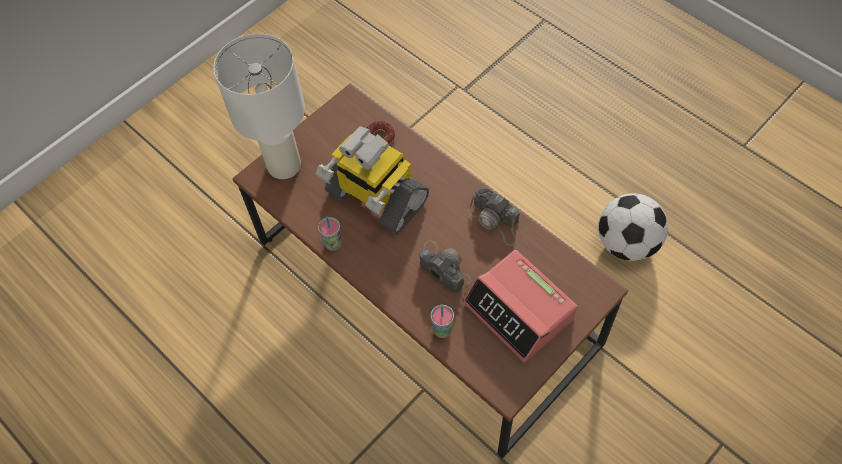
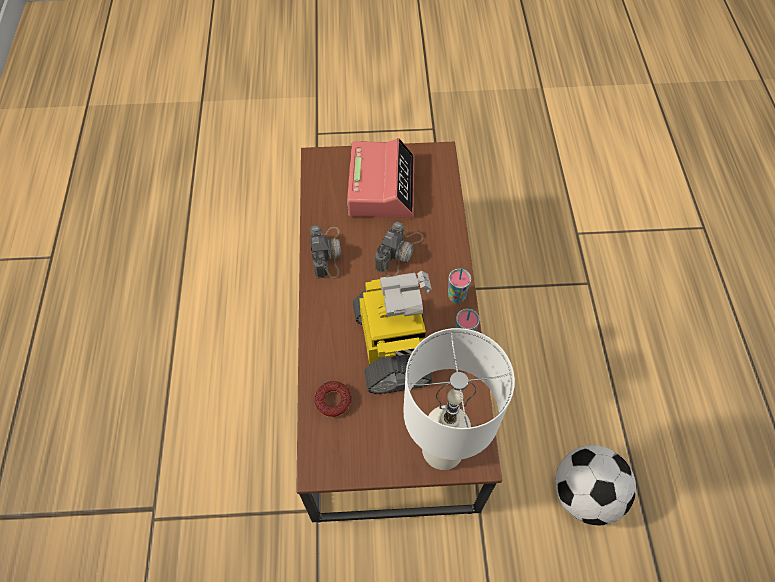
camera: 140 degrees left, 0 degrees up
camera [419,240,471,293] -> camera turned 150 degrees counterclockwise [375,222,424,277]
cup [431,305,454,338] -> cup moved to [448,268,471,303]
football [598,193,668,261] -> football moved to [555,445,636,526]

